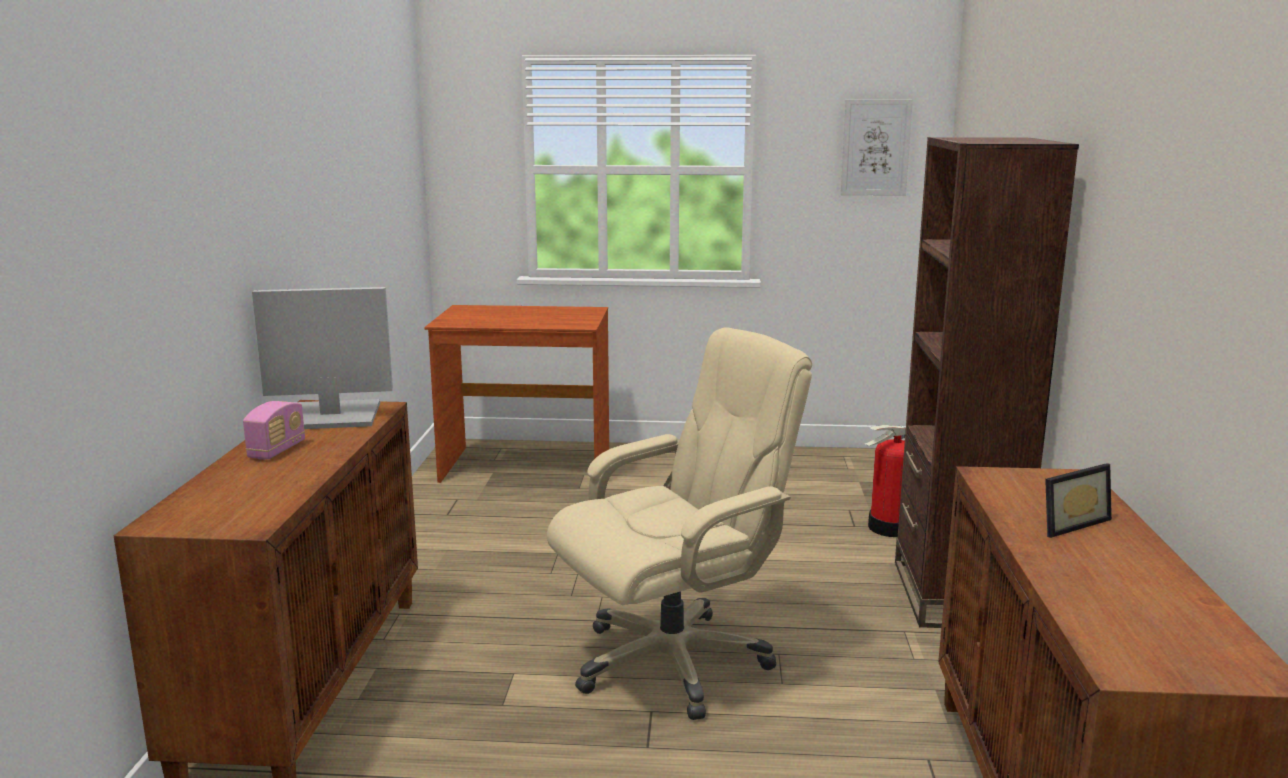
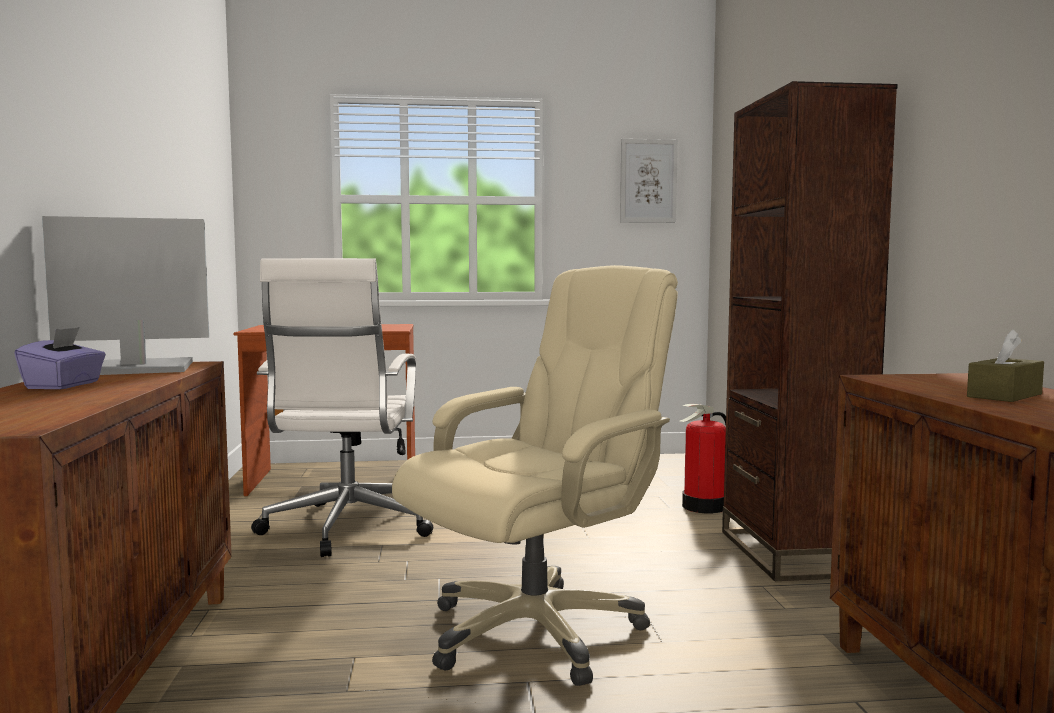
camera: 10 degrees left, 10 degrees down
radio [243,401,305,460] -> purple tissue box [14,327,106,389]
picture frame [1045,463,1112,538] -> brown tissue box [967,329,1044,402]
none -> white office chair [251,258,433,557]

